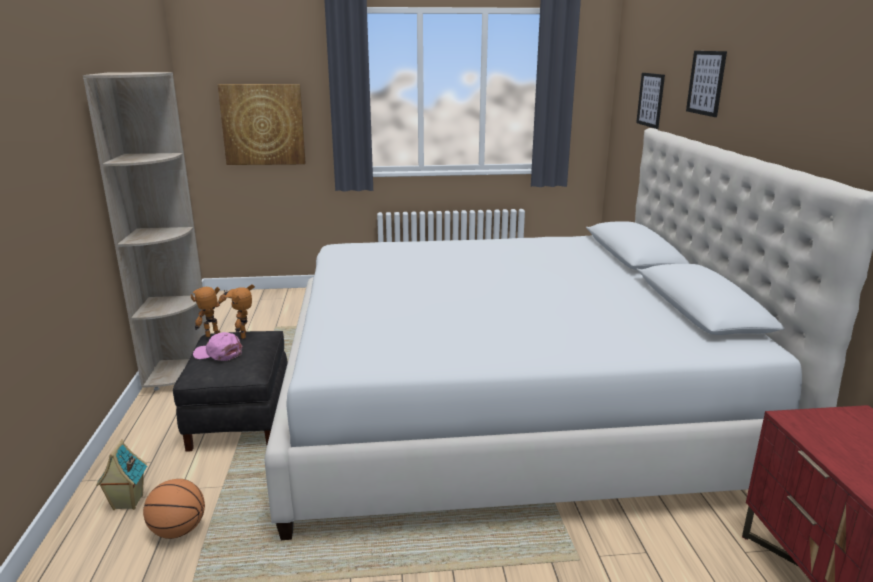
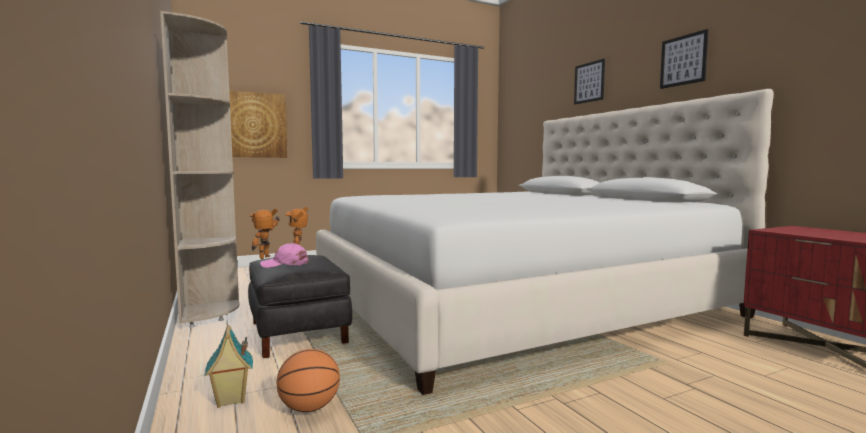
camera: 20 degrees left, 15 degrees down
picture [636,73,665,129] -> picture moved to [660,29,709,89]

